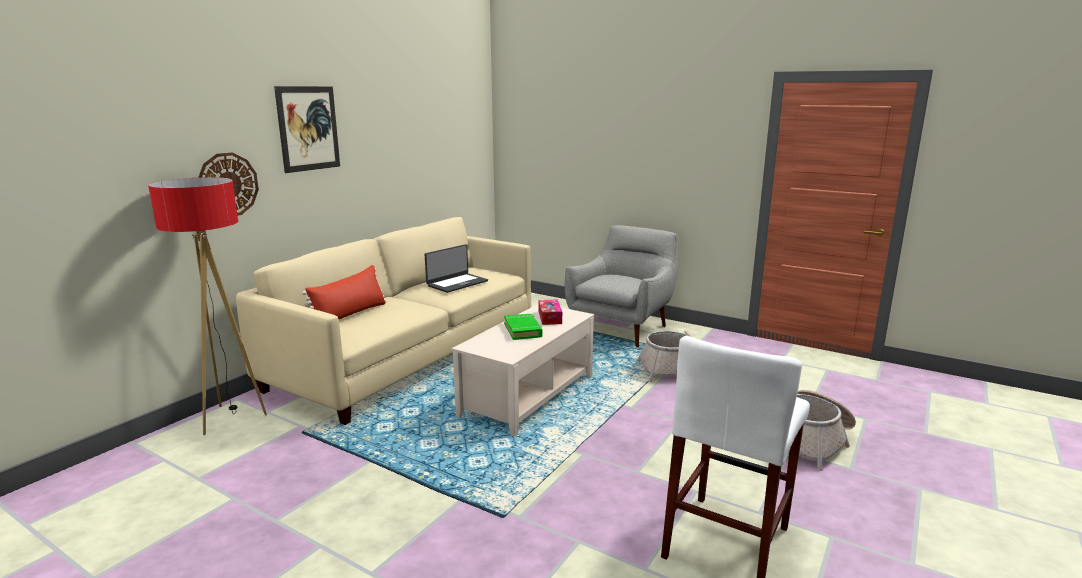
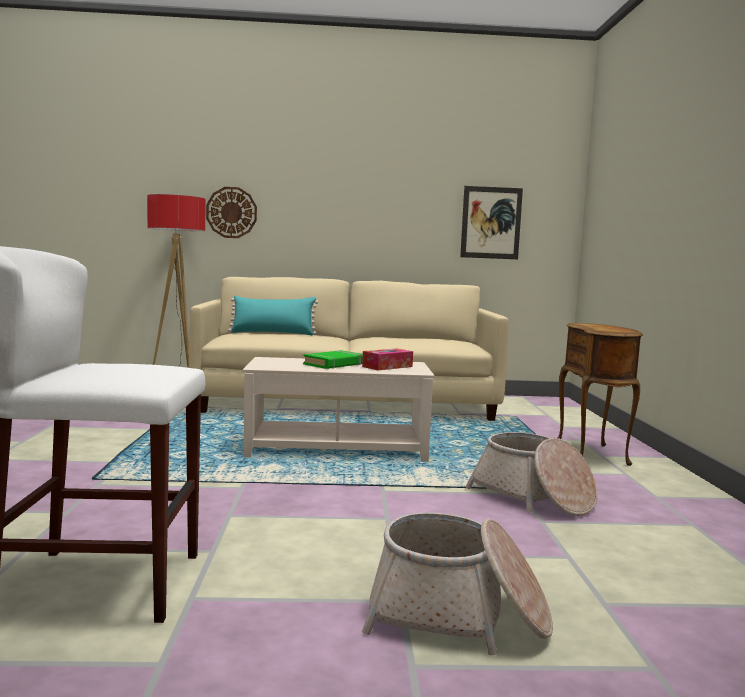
camera: 55 degrees right, 10 degrees down
picture [274,86,340,173] -> picture moved to [460,186,523,259]
red pillow [302,265,386,319] -> turquoise pillow [228,296,319,335]
laptop [425,244,488,293] -> none
grey armchair [565,225,678,347] -> brown side table [558,323,643,466]

